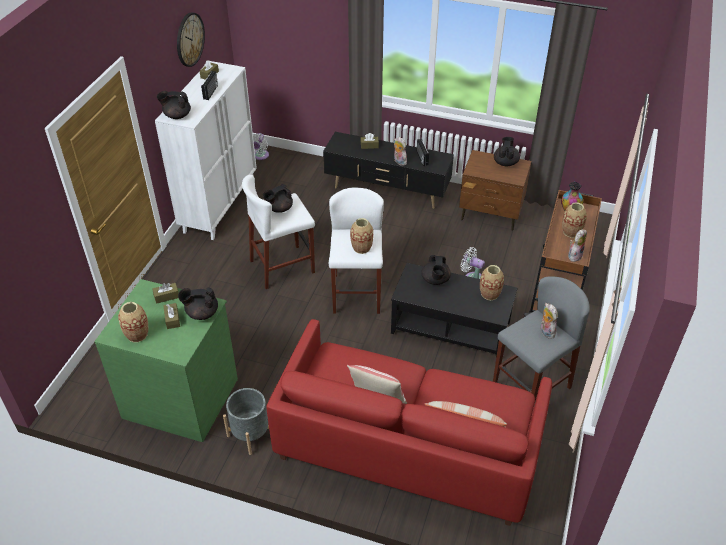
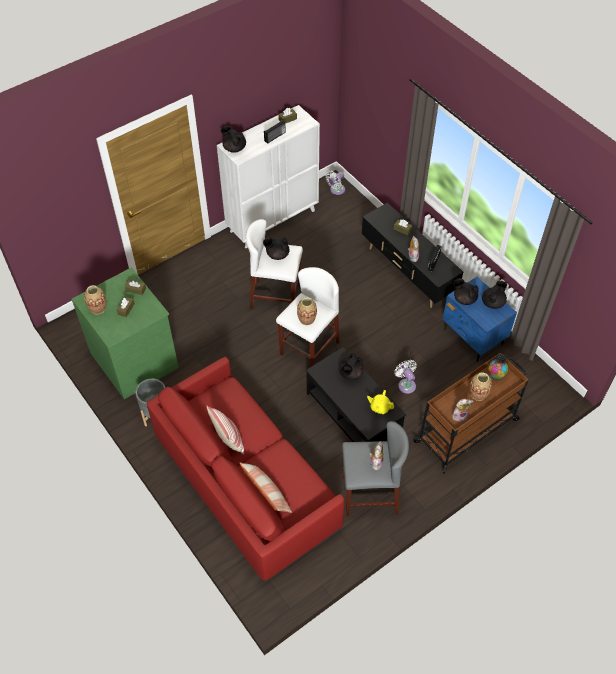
camera: 35 degrees right, 10 degrees up
wall clock [177,12,205,67] -> none
black teapot [178,287,218,320] -> black teapot moved to [454,278,479,305]
brown nightstand [459,150,531,231] -> blue nightstand [443,277,517,362]
vase [480,265,504,300] -> yellow teapot [367,390,394,414]

